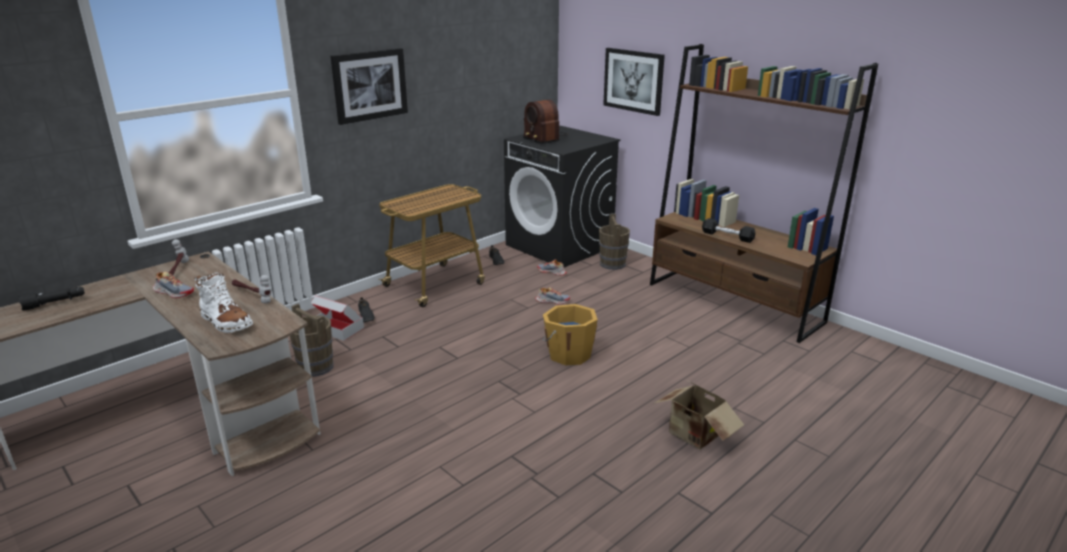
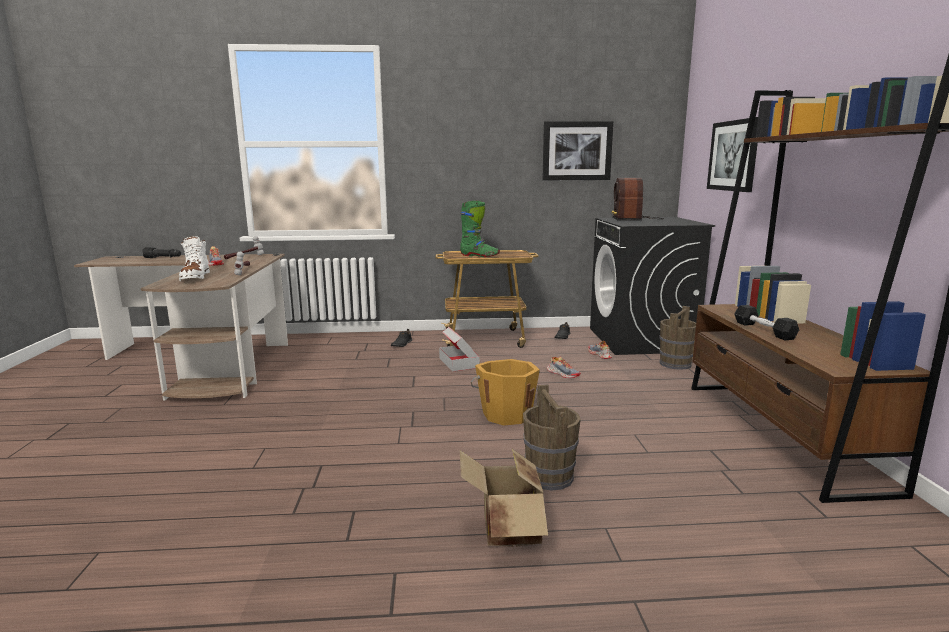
camera: 40 degrees right, 10 degrees down
brown bucket [290,303,334,377] -> brown bucket moved to [523,384,581,491]
cardboard box [311,295,364,341] -> cardboard box moved to [439,327,479,372]
picture [331,48,408,125] -> picture moved to [542,121,613,180]
none -> green boot [460,201,500,257]

